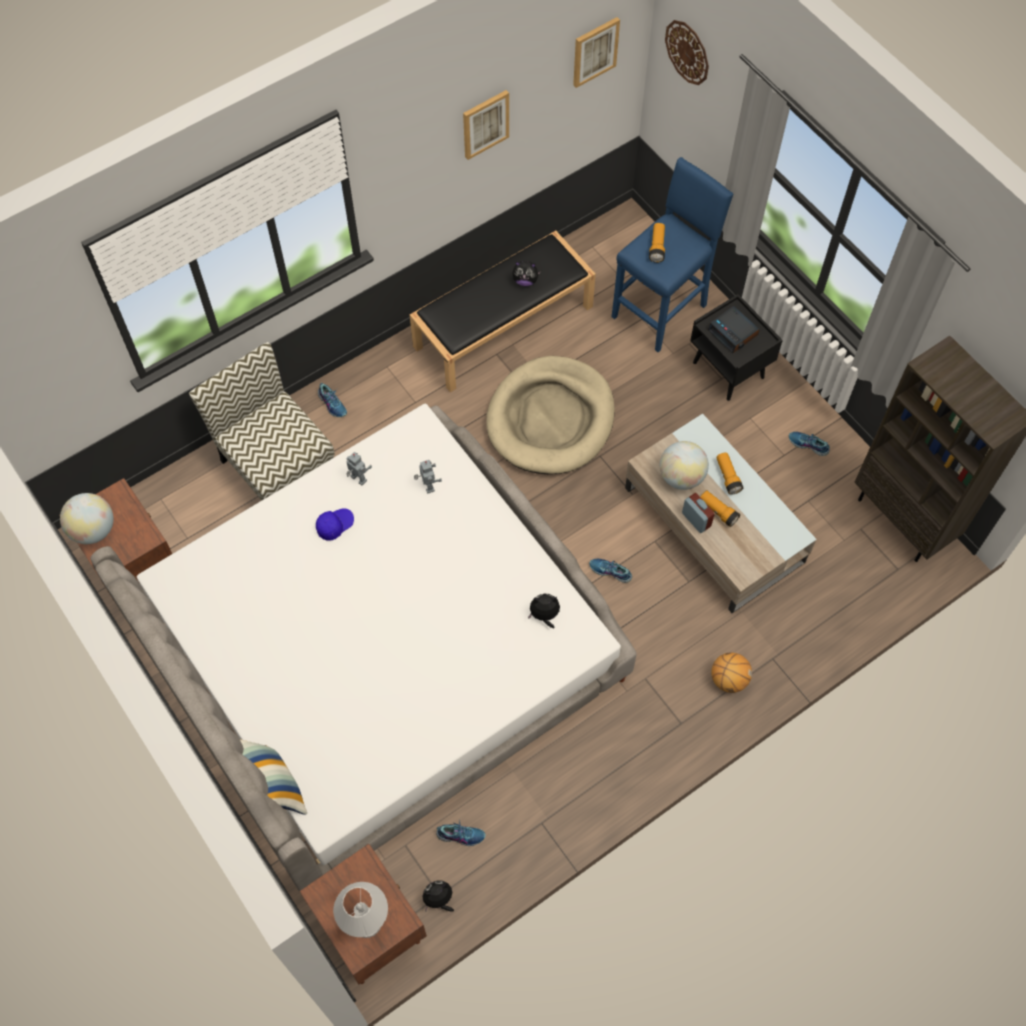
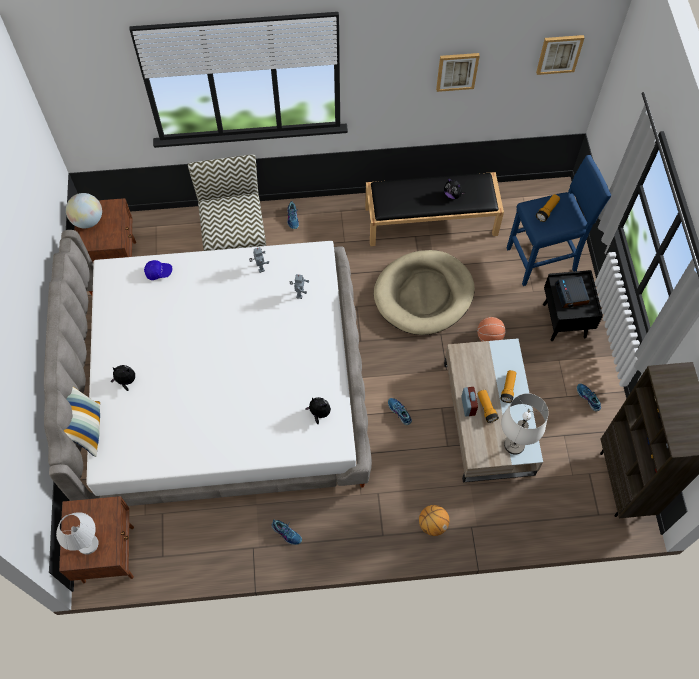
camera: 30 degrees right, 0 degrees up
blue cap [316,509,354,541] -> blue cap moved to [144,260,172,280]
plush toy [422,880,454,912] -> plush toy moved to [111,365,135,391]
shoe [436,821,486,846] -> shoe moved to [272,519,302,545]
globe [660,441,709,490] -> none
wall clock [665,20,709,85] -> none
none -> basketball [477,317,505,342]
none -> white table lamp [501,393,549,455]

